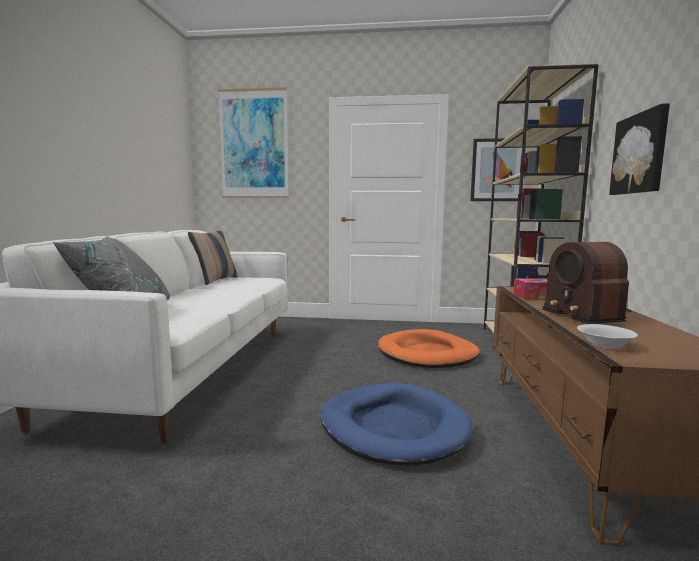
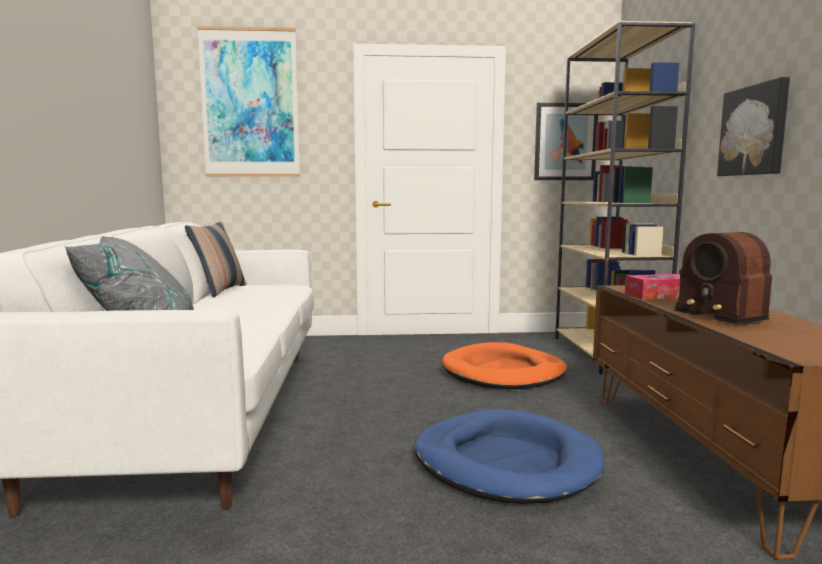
camera: 10 degrees left, 0 degrees up
white bowl [577,324,638,349] -> none

